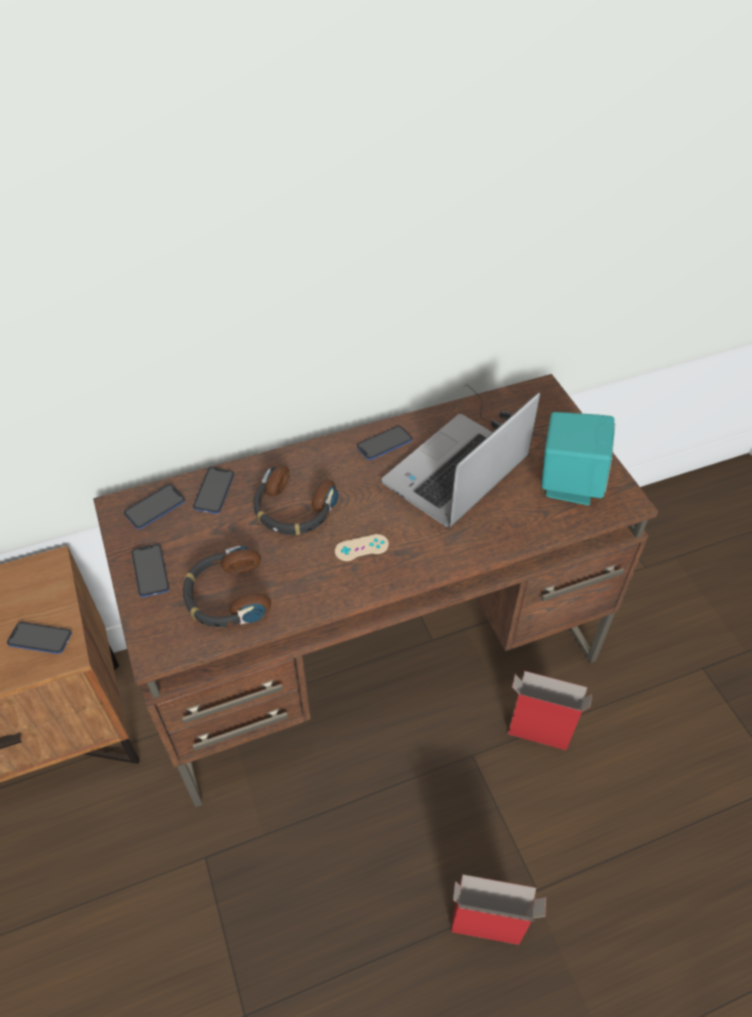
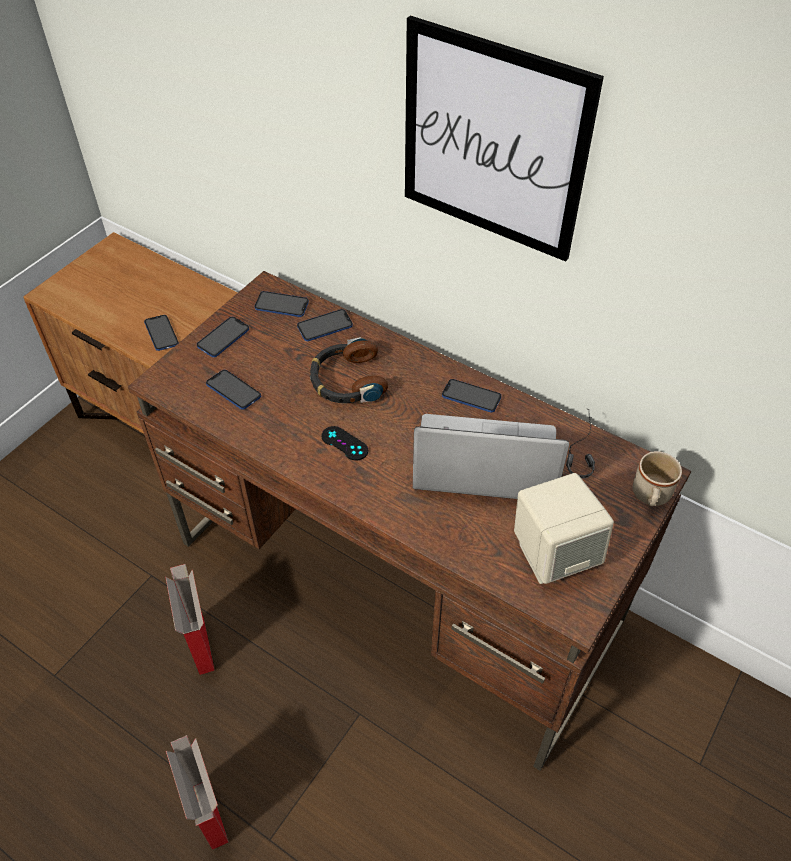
camera: 55 degrees right, 0 degrees up
headphones [182,546,271,627] -> phone [206,370,261,409]
beige game controller [335,534,389,561] -> black game controller [321,426,368,460]
cardboard box [508,671,592,750] -> cardboard box moved to [165,564,215,675]
turquoise speaker [541,412,615,505] -> beige speaker [514,473,614,584]
none -> picture [405,16,604,262]
none -> beige mug [633,451,682,506]

